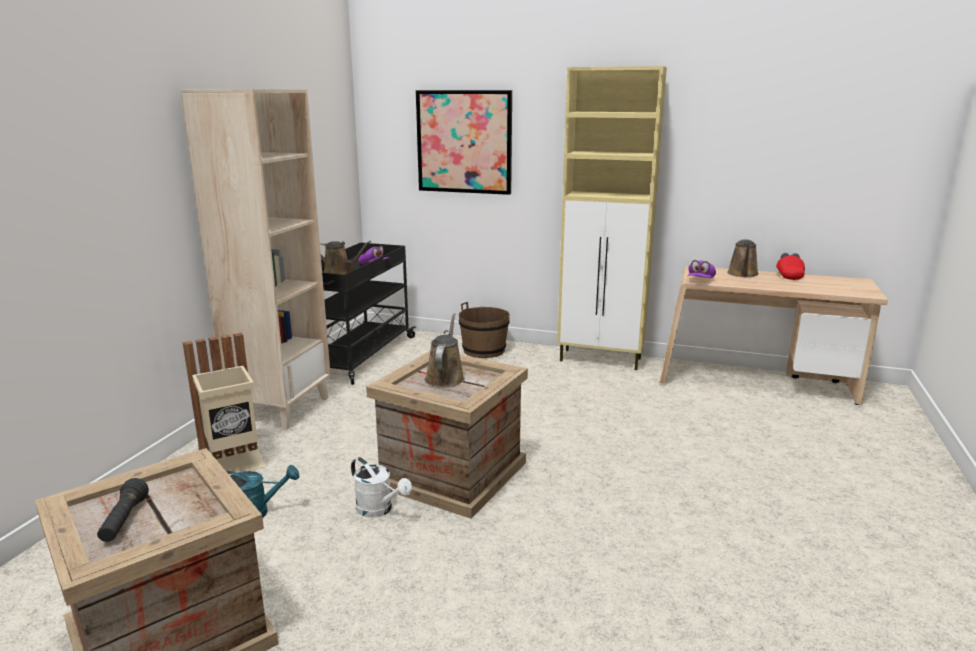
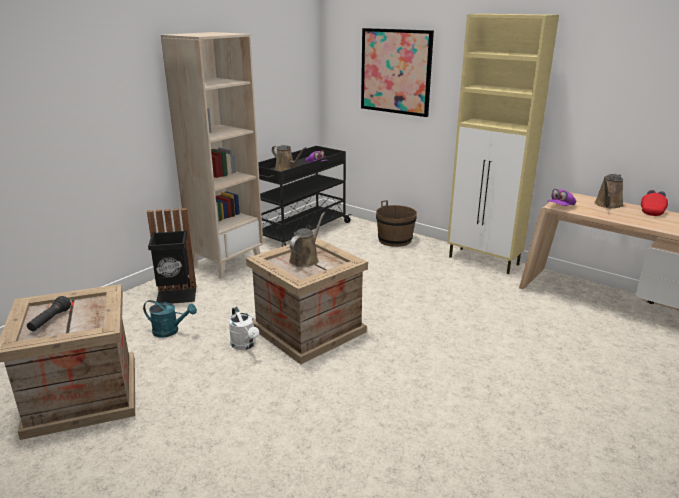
camera: 20 degrees right, 5 degrees up
beige trash can [183,333,266,475] -> black trash can [147,208,196,304]

